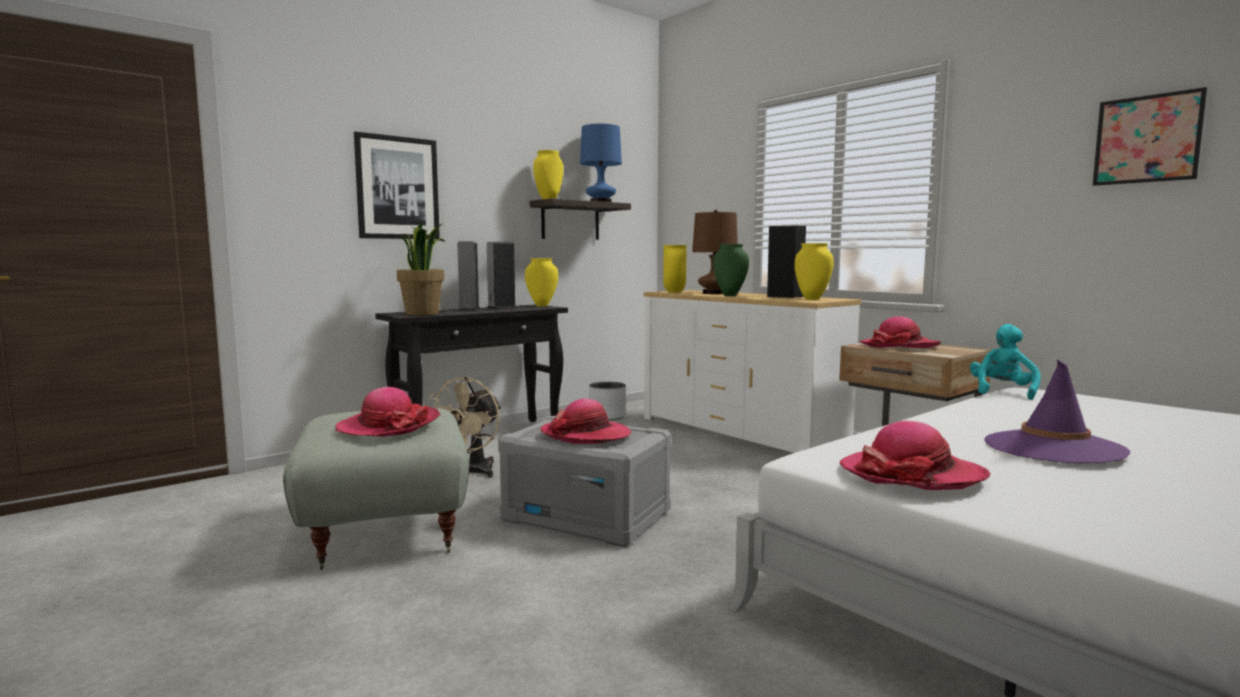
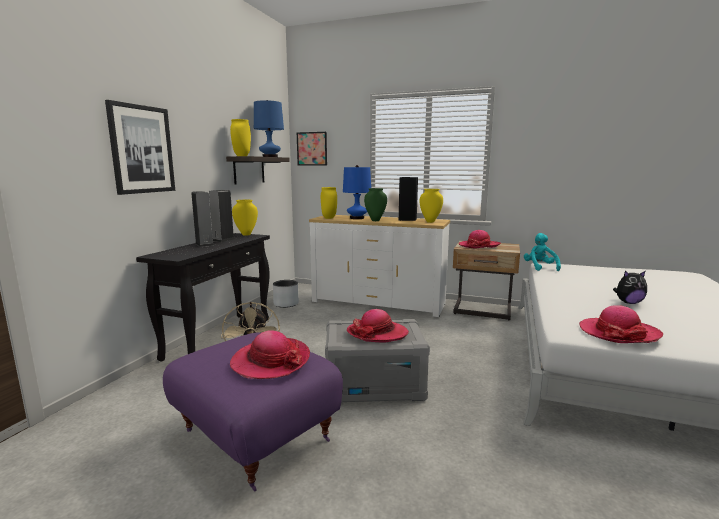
camera: 30 degrees left, 5 degrees up
grey ottoman [283,408,469,570] -> purple ottoman [163,332,343,492]
potted plant [397,221,445,315] -> none
brown table lamp [692,210,738,294] -> blue table lamp [343,165,371,219]
purple hat [984,360,1130,463] -> plush toy [613,271,647,304]
picture [1093,87,1207,186] -> picture moved to [297,132,327,165]

